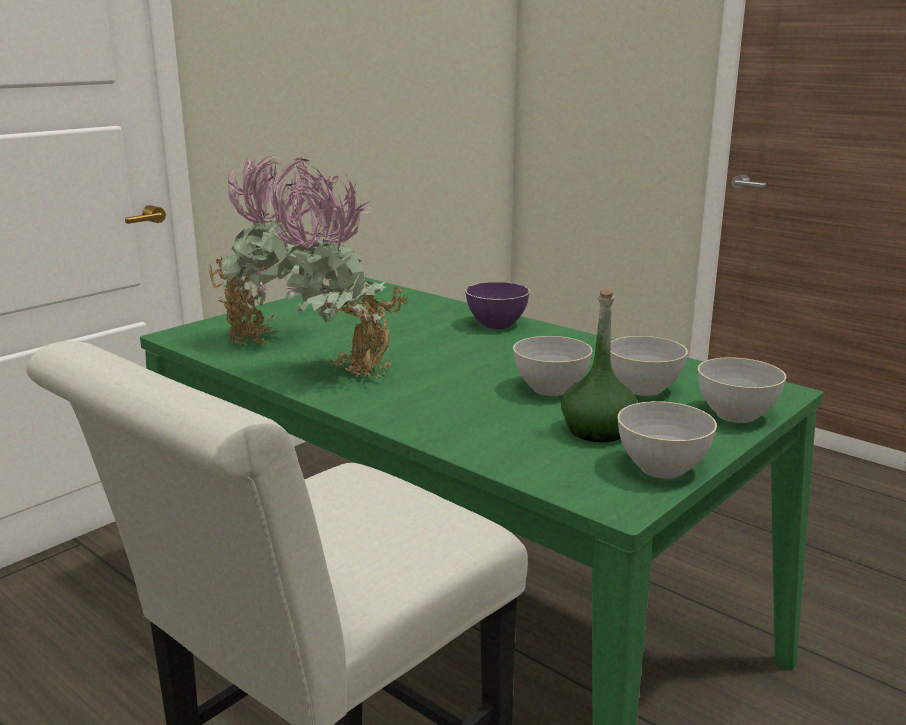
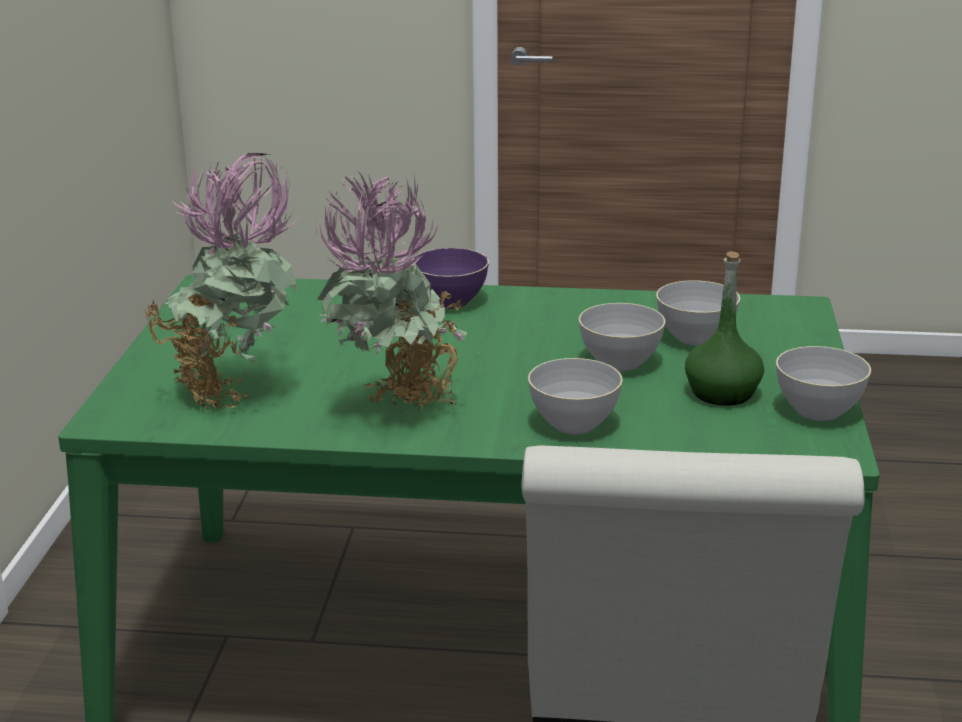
camera: 35 degrees left, 5 degrees up
grey bowl [698,357,787,423] -> grey bowl moved to [528,358,623,434]

